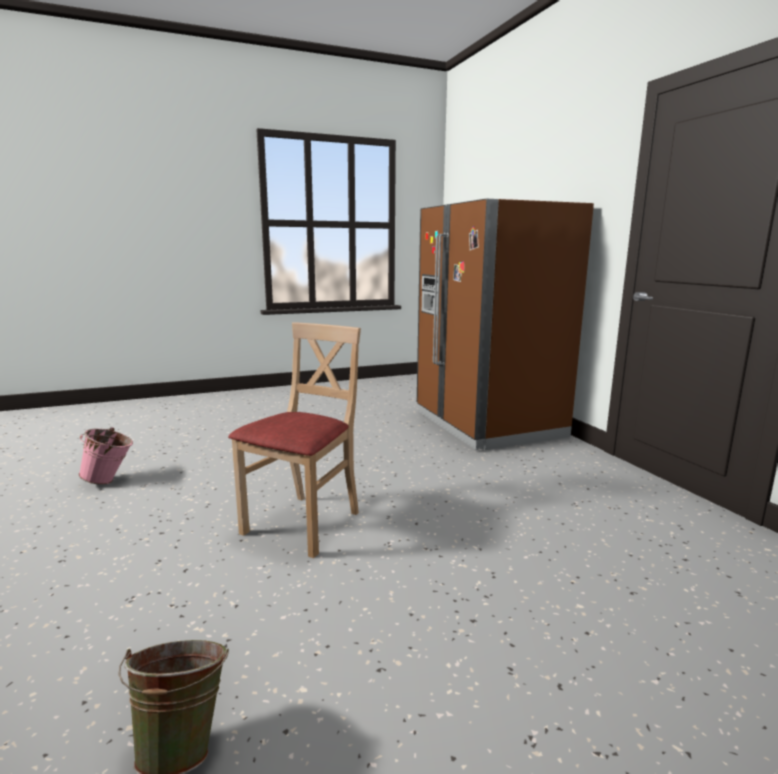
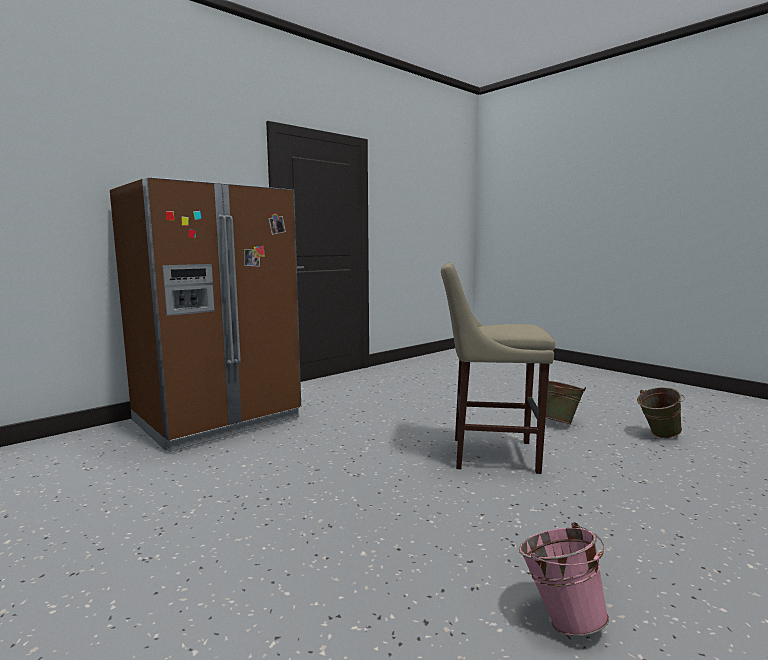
camera: 110 degrees left, 5 degrees down
beige chair [228,322,361,558] -> beige stool [441,263,555,474]
none -> green bucket [546,380,586,424]

